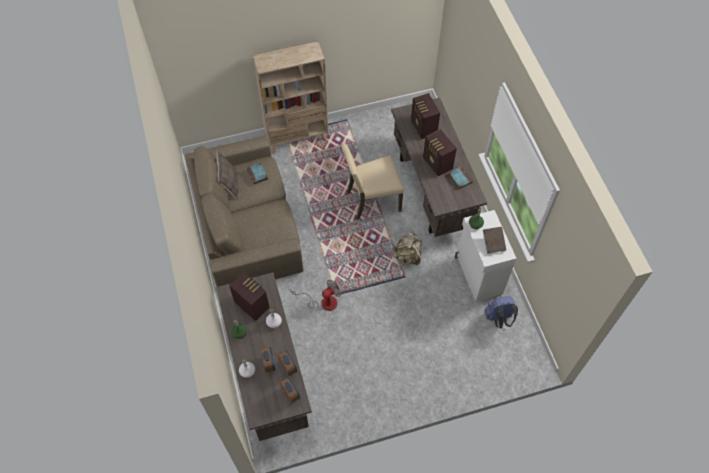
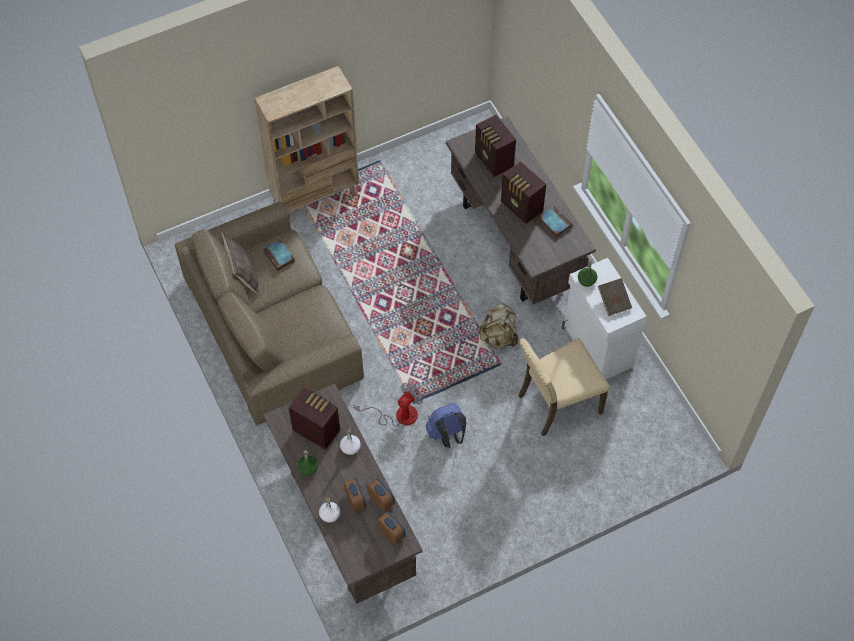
camera: 10 degrees left, 0 degrees up
beige chair [341,143,404,220] -> beige chair moved to [518,338,610,436]
blue backpack [484,296,518,329] -> blue backpack moved to [426,404,466,448]

